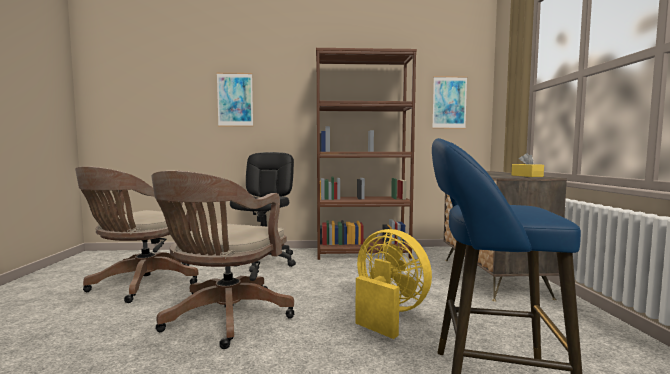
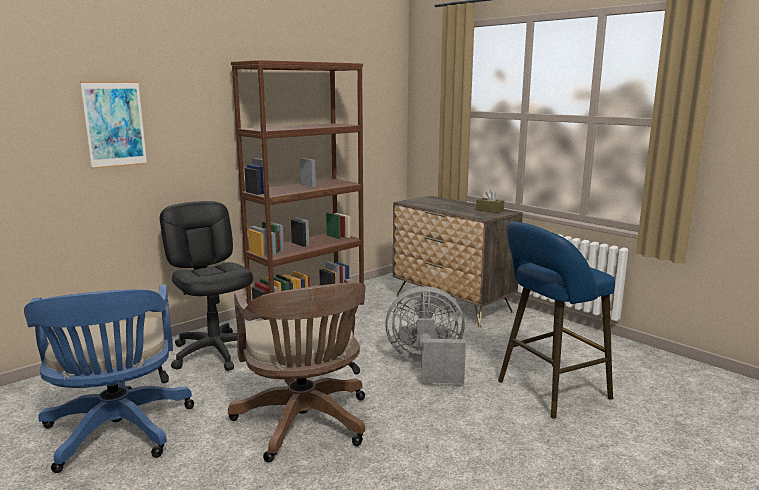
camera: 40 degrees left, 10 degrees up
brown office chair [75,166,198,303] -> blue office chair [24,284,194,473]
yellow fan [355,229,432,339] -> grey fan [385,286,466,384]
picture [432,76,467,129] -> none
yellow tissue box [512,153,544,177] -> brown tissue box [476,190,504,213]

